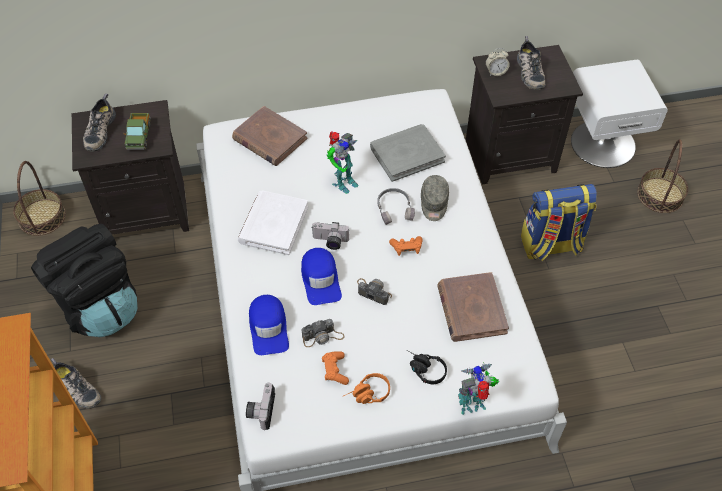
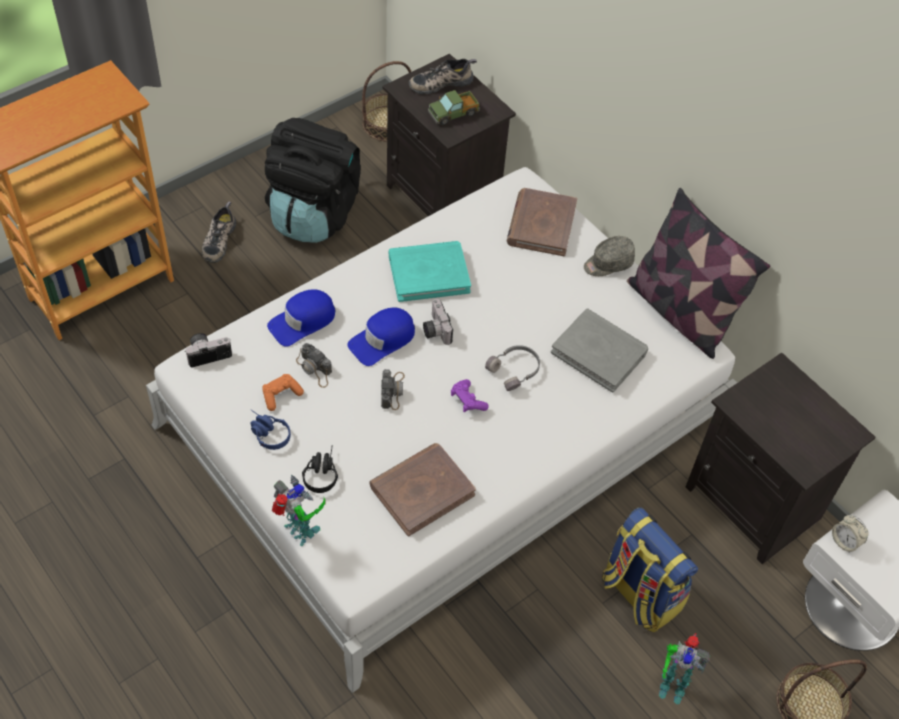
camera: 60 degrees right, 0 degrees up
white book [237,190,308,255] -> turquoise book [389,241,471,302]
toy robot [326,131,358,194] -> toy robot moved to [659,633,710,704]
orange headphones [343,373,390,404] -> blue headphones [250,410,291,450]
orange game controller [389,236,423,256] -> purple game controller [451,379,489,412]
grey cap [421,175,449,221] -> grey cap moved to [584,236,635,276]
alarm clock [486,48,510,76] -> alarm clock moved to [832,515,869,553]
shoe [517,36,545,90] -> none
none -> pillow [627,188,770,359]

